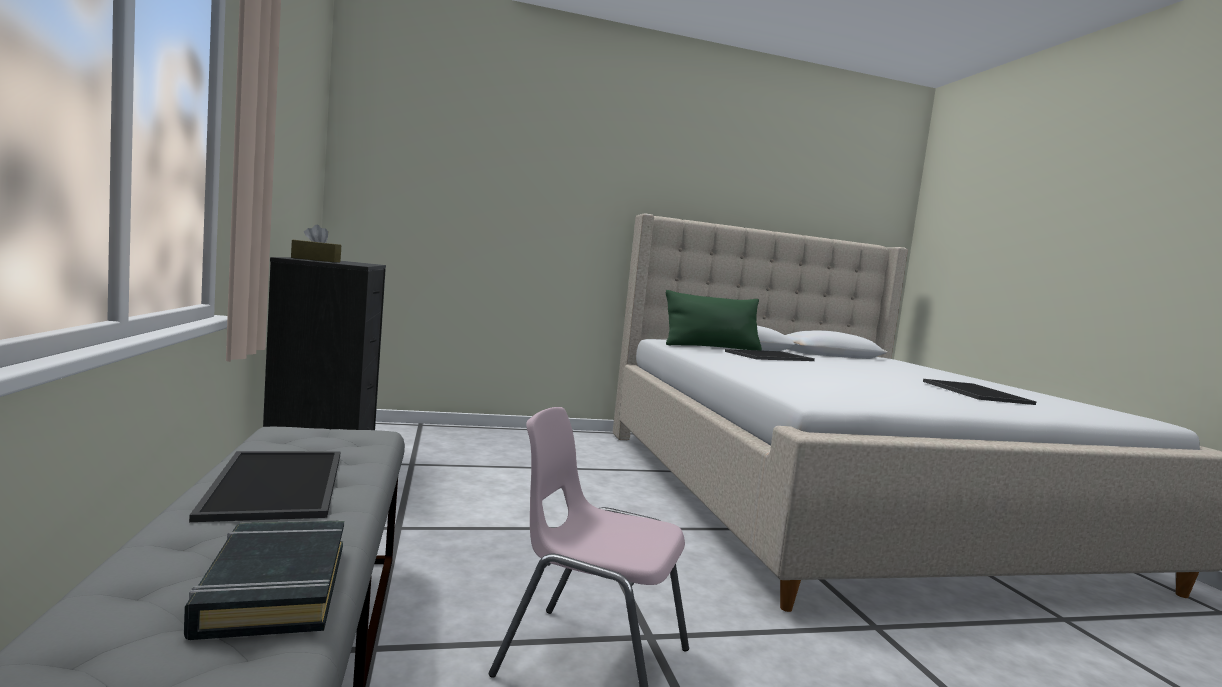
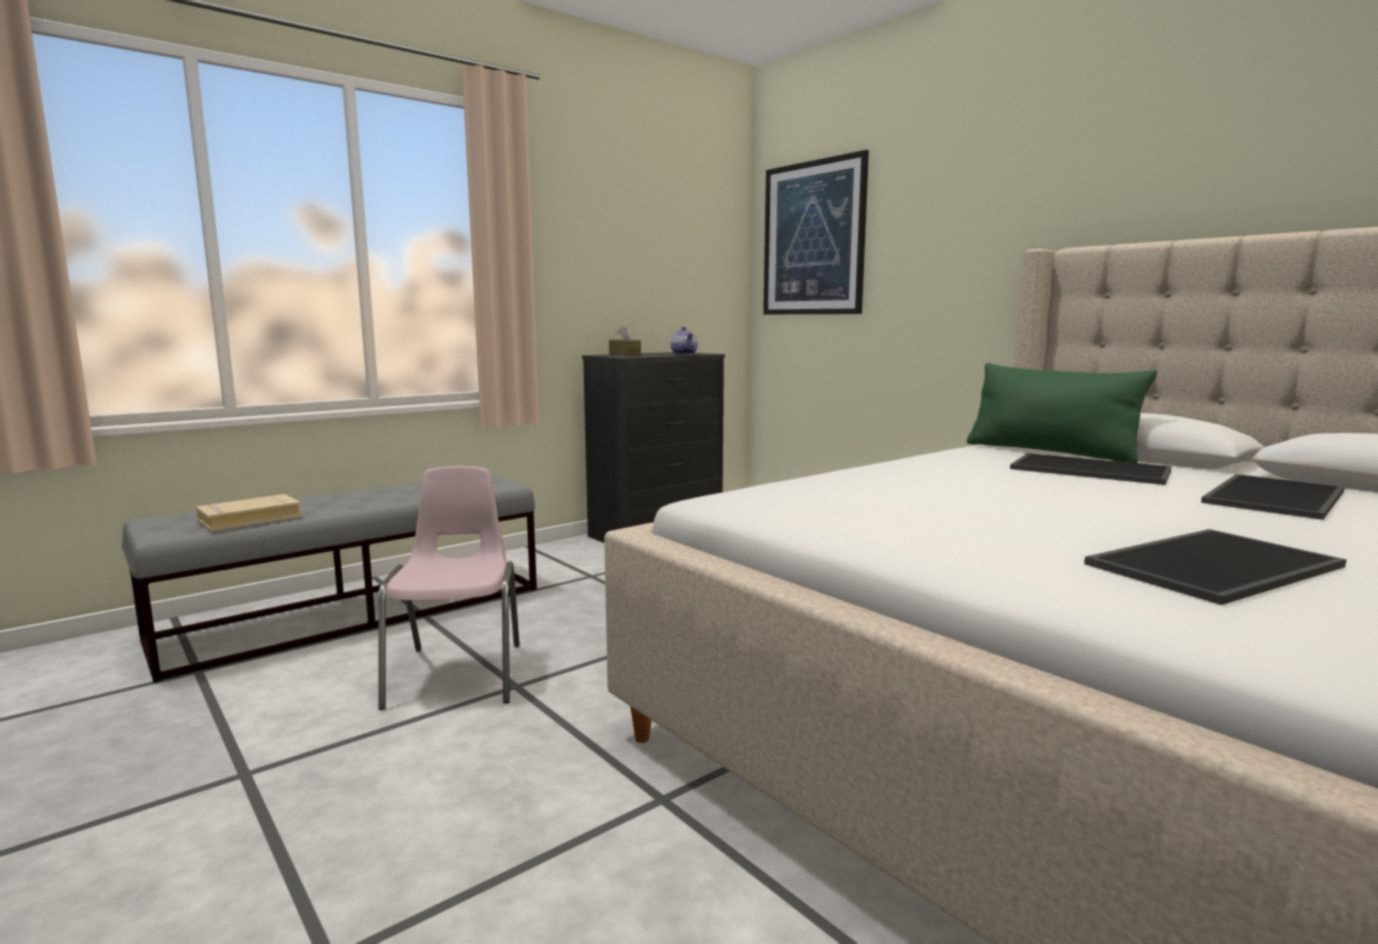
camera: 65 degrees right, 5 degrees up
black book [184,520,344,640] -> beige book [196,494,302,532]
tray [189,451,341,522] -> tray moved to [1201,474,1345,520]
none -> teapot [670,327,698,355]
none -> picture [763,150,869,314]

